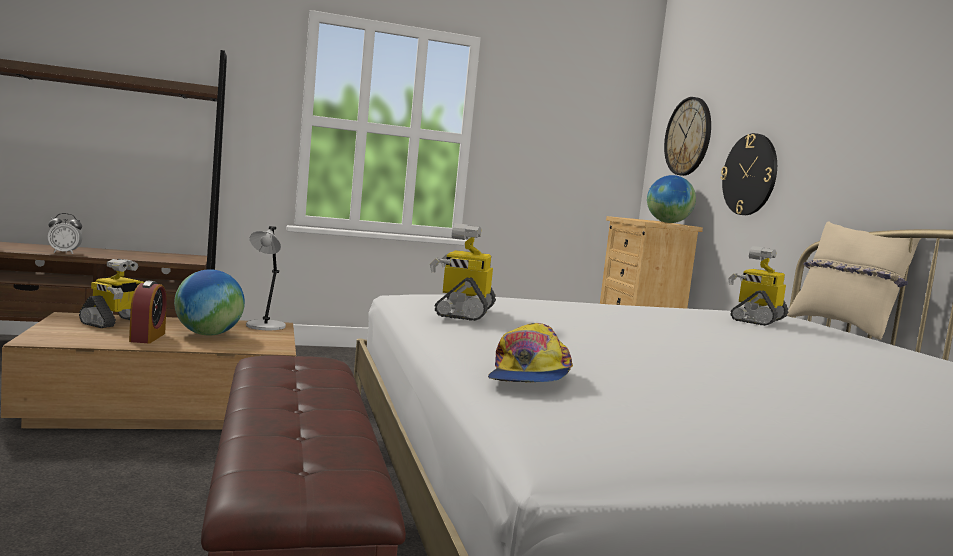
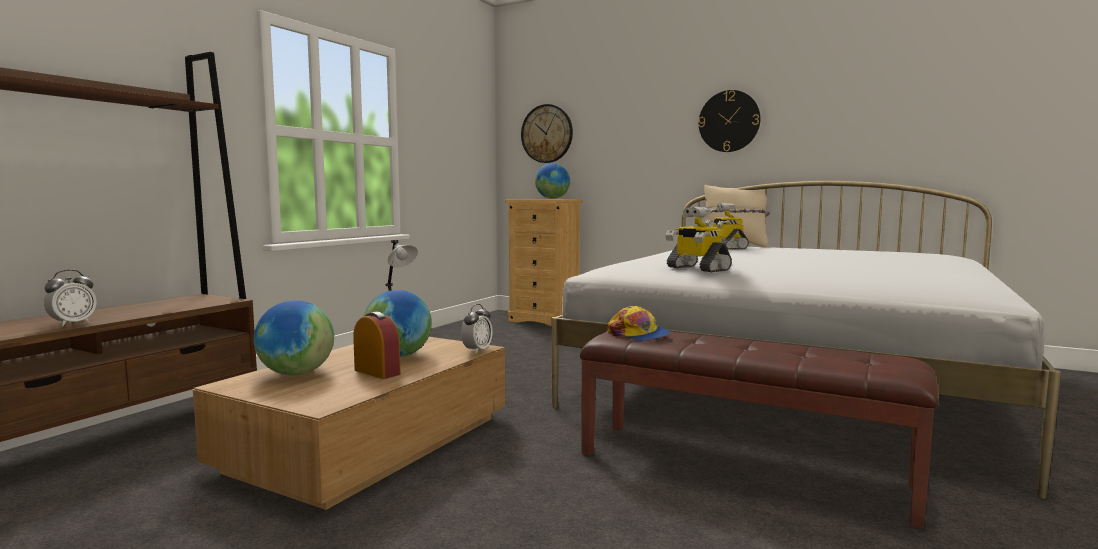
camera: 45 degrees left, 0 degrees up
toy robot [79,259,144,328] -> globe [254,300,334,376]
cap [488,323,573,382] -> cap moved to [607,306,670,342]
wall clock [720,133,777,215] -> wall clock moved to [699,90,761,152]
none -> alarm clock [461,304,493,353]

